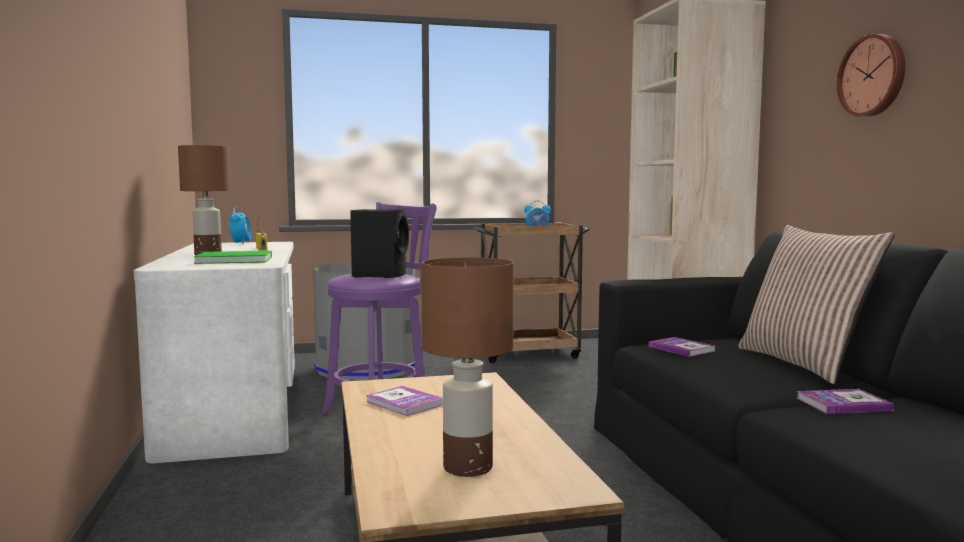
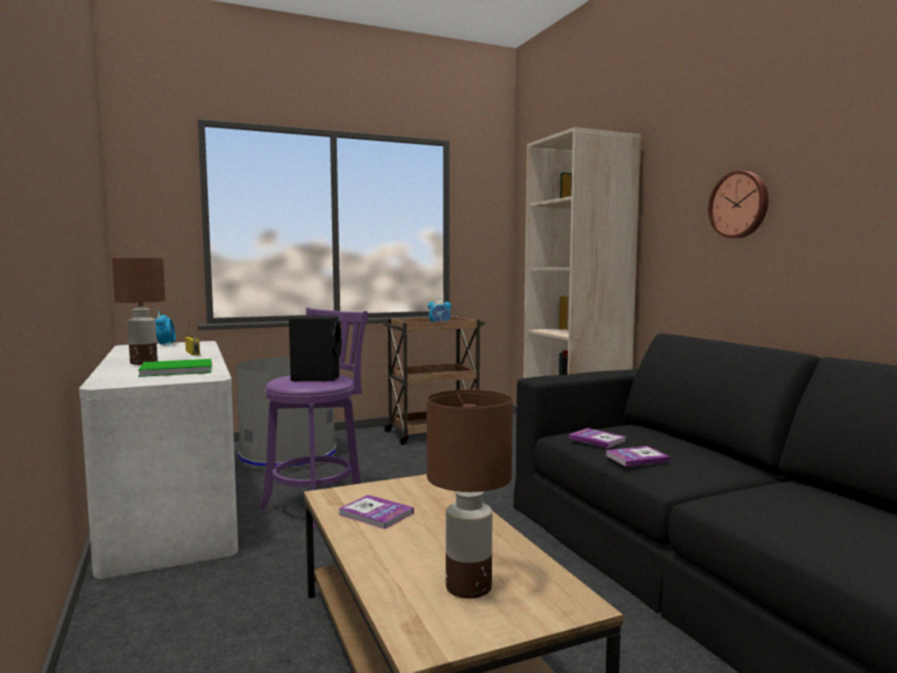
camera: 10 degrees left, 0 degrees up
pillow [738,225,895,384] -> none
book [797,389,894,414] -> book moved to [605,446,670,467]

